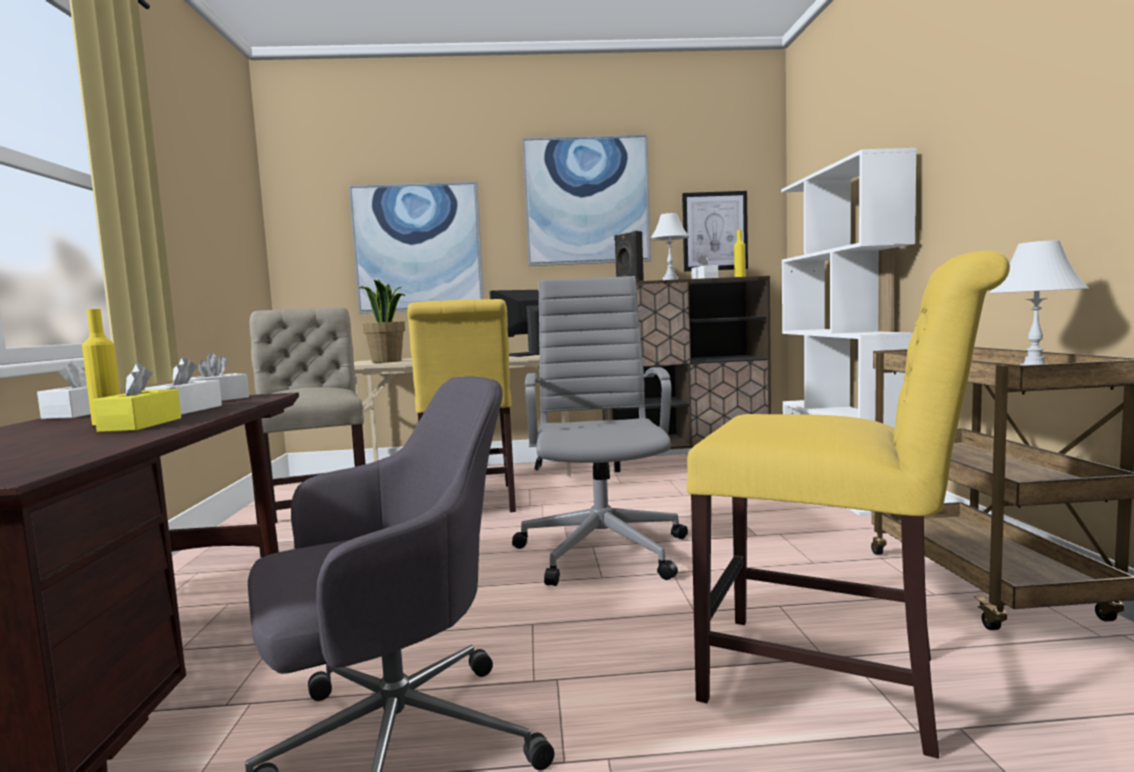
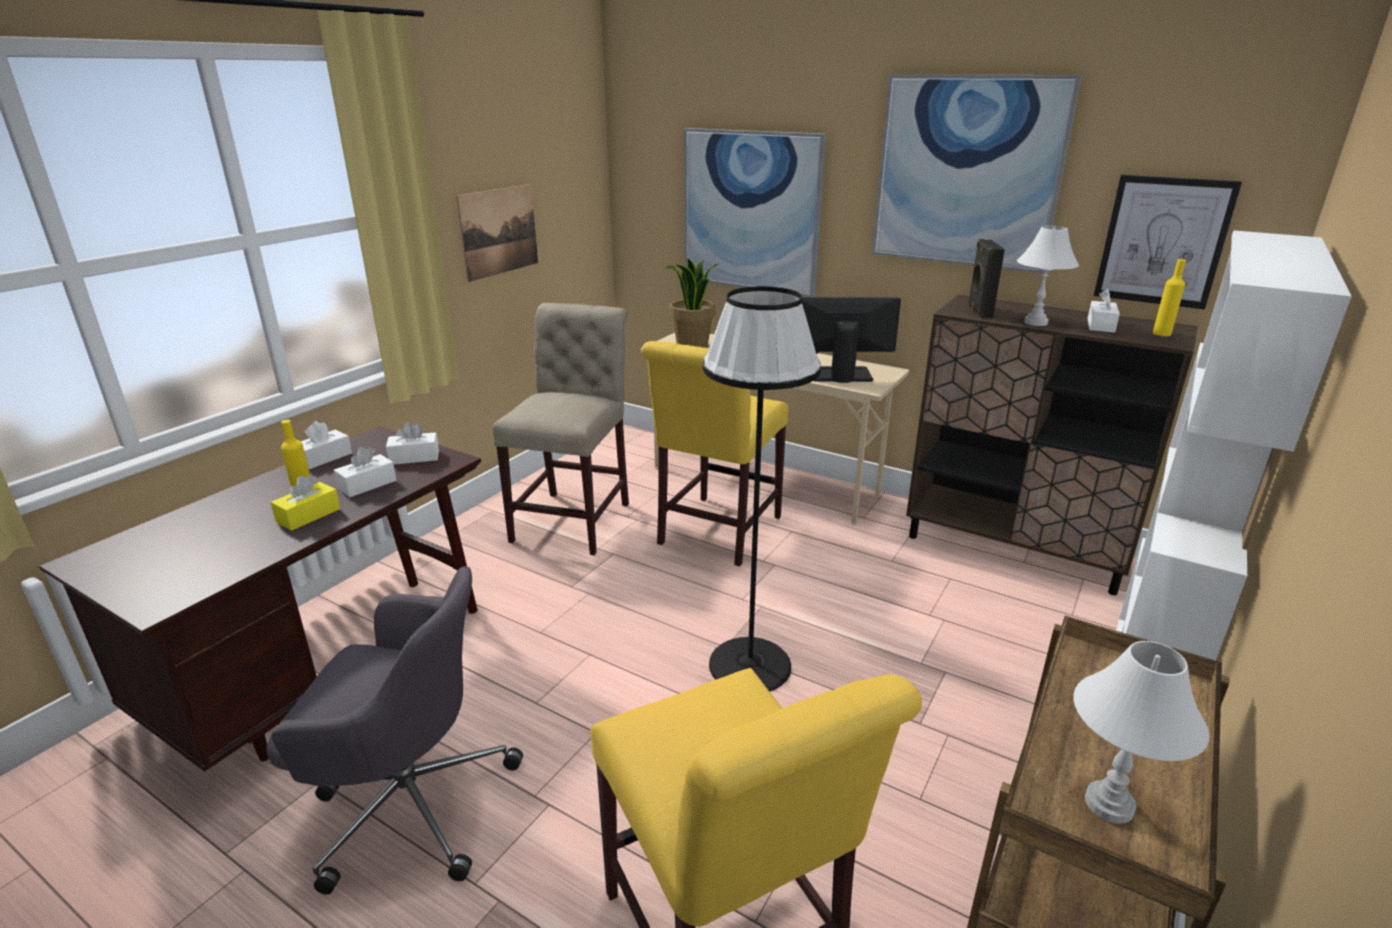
camera: 35 degrees right, 20 degrees up
grey office chair [512,276,688,586] -> black floor lamp [703,286,821,692]
none -> picture [456,184,538,282]

